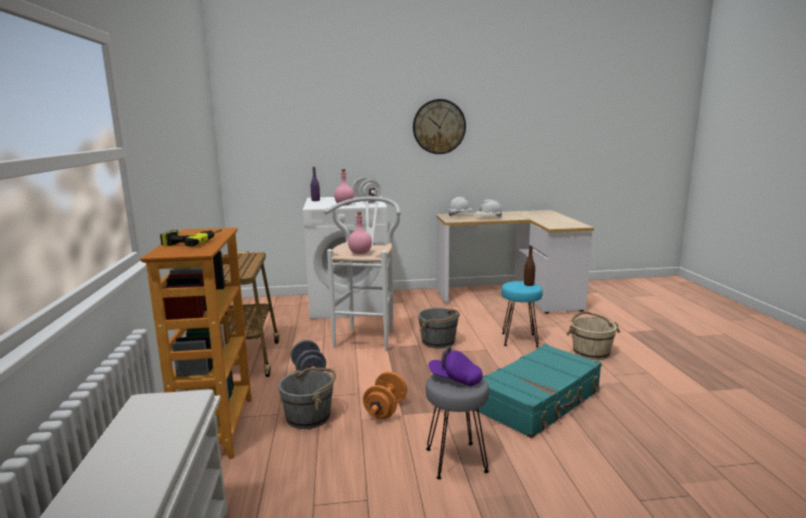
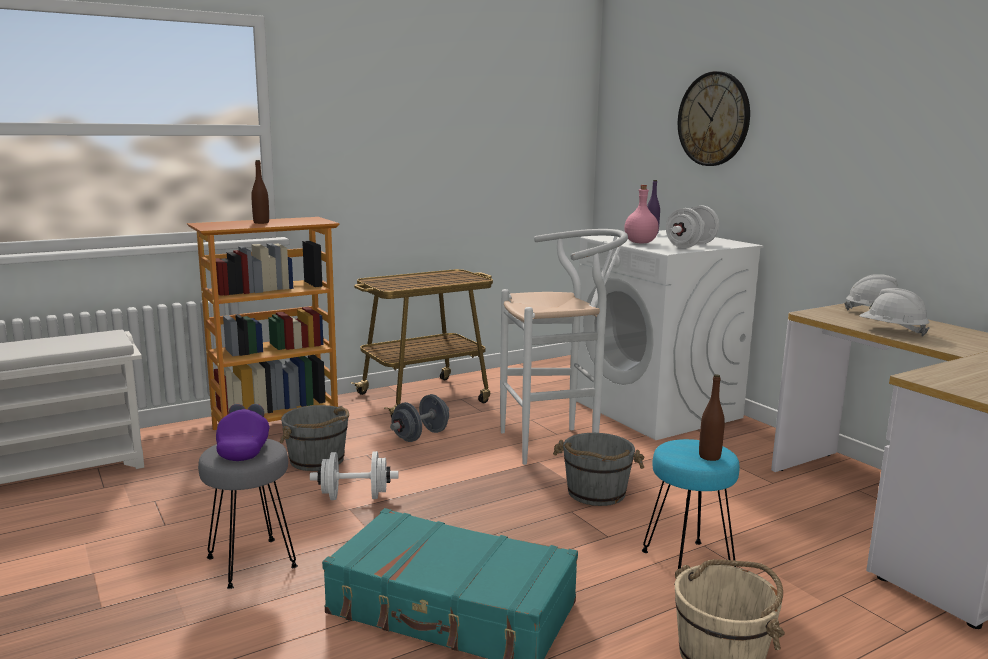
camera: 65 degrees right, 0 degrees up
power drill [160,229,222,246] -> brown bottle [251,160,269,224]
pink bottle [348,212,372,254] -> none
orange dumbbell [363,372,407,419] -> white dumbbell [310,451,398,500]
wall clock [413,99,466,154] -> wall clock moved to [678,71,750,166]

